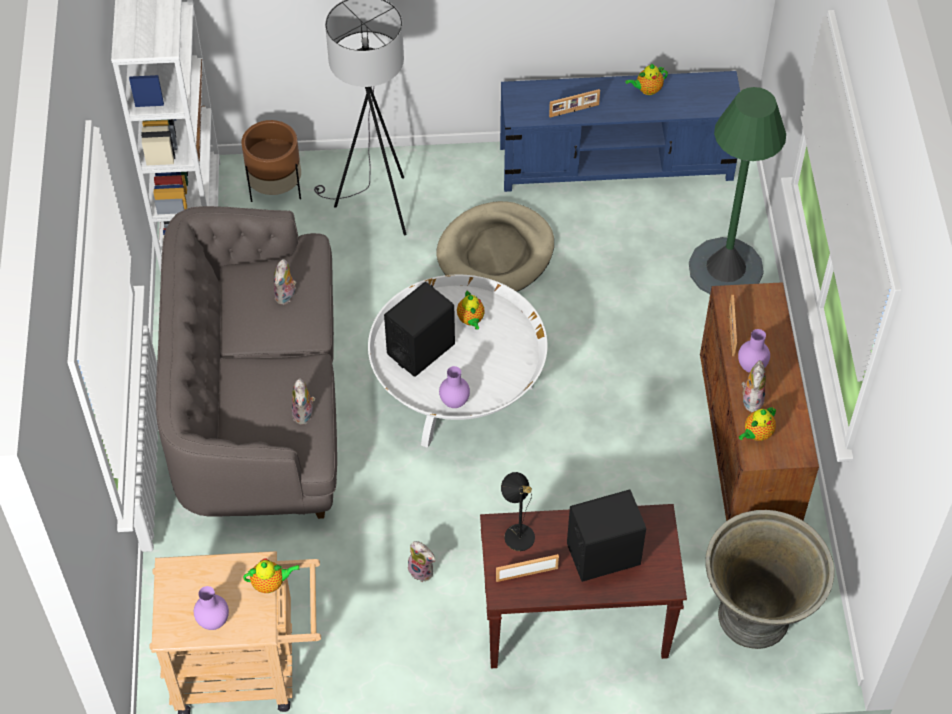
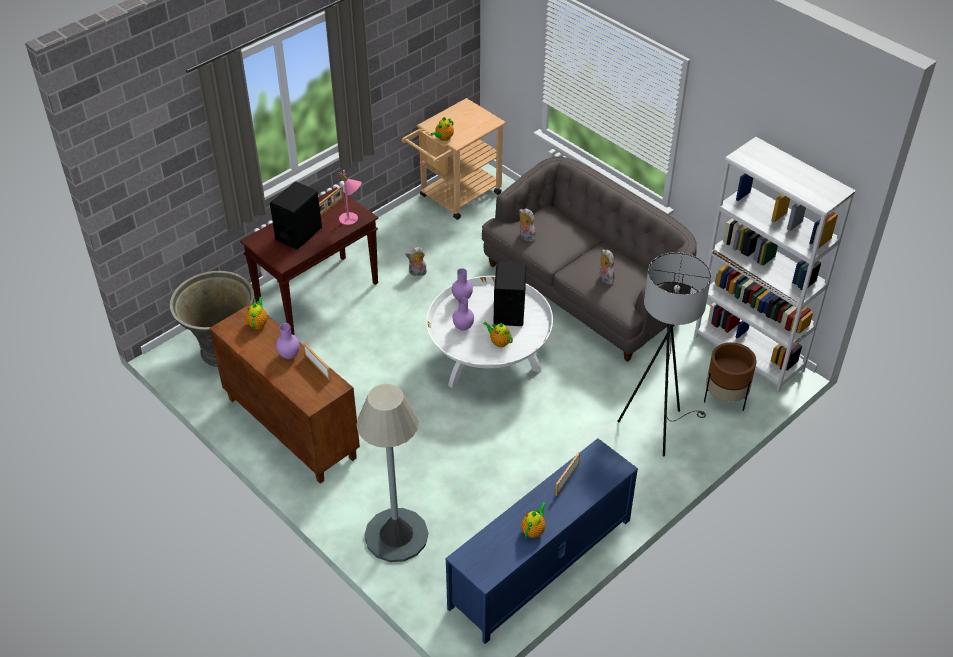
camera: 140 degrees right, 10 degrees down
purple vase [194,586,229,630] -> purple vase moved to [453,297,474,331]
beige dog bed [436,201,554,292] -> none
black table lamp [501,472,535,551] -> pink table lamp [337,170,361,225]
green floor lamp [689,87,786,294] -> grey floor lamp [356,384,428,562]
plush toy [742,360,766,412] -> none

